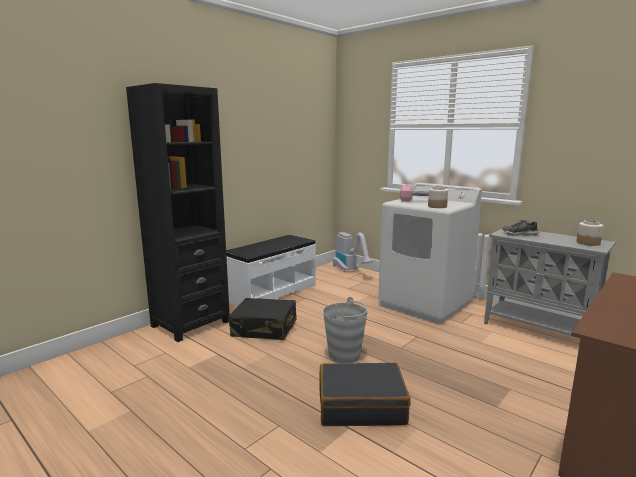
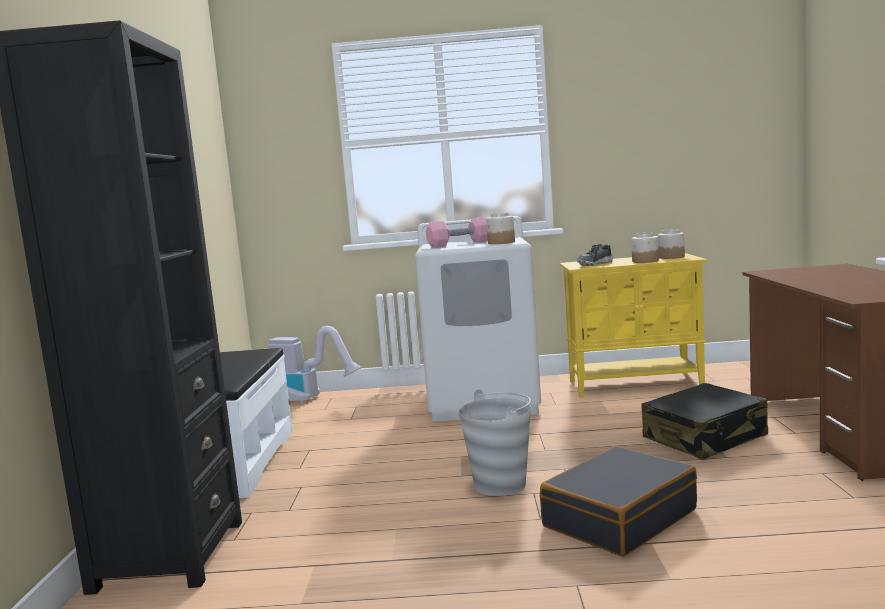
camera: 40 degrees left, 5 degrees down
black suitcase [229,298,297,340] -> black suitcase moved to [642,383,768,460]
grey cabinet [484,229,616,335] -> yellow cabinet [560,253,707,397]
none -> jar [631,233,659,263]

